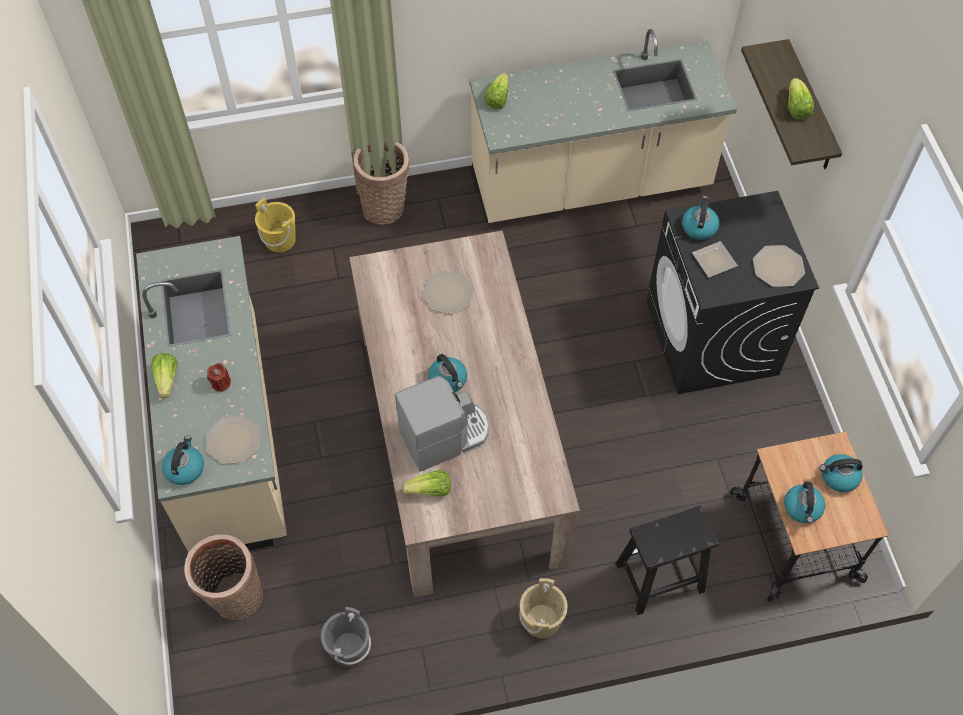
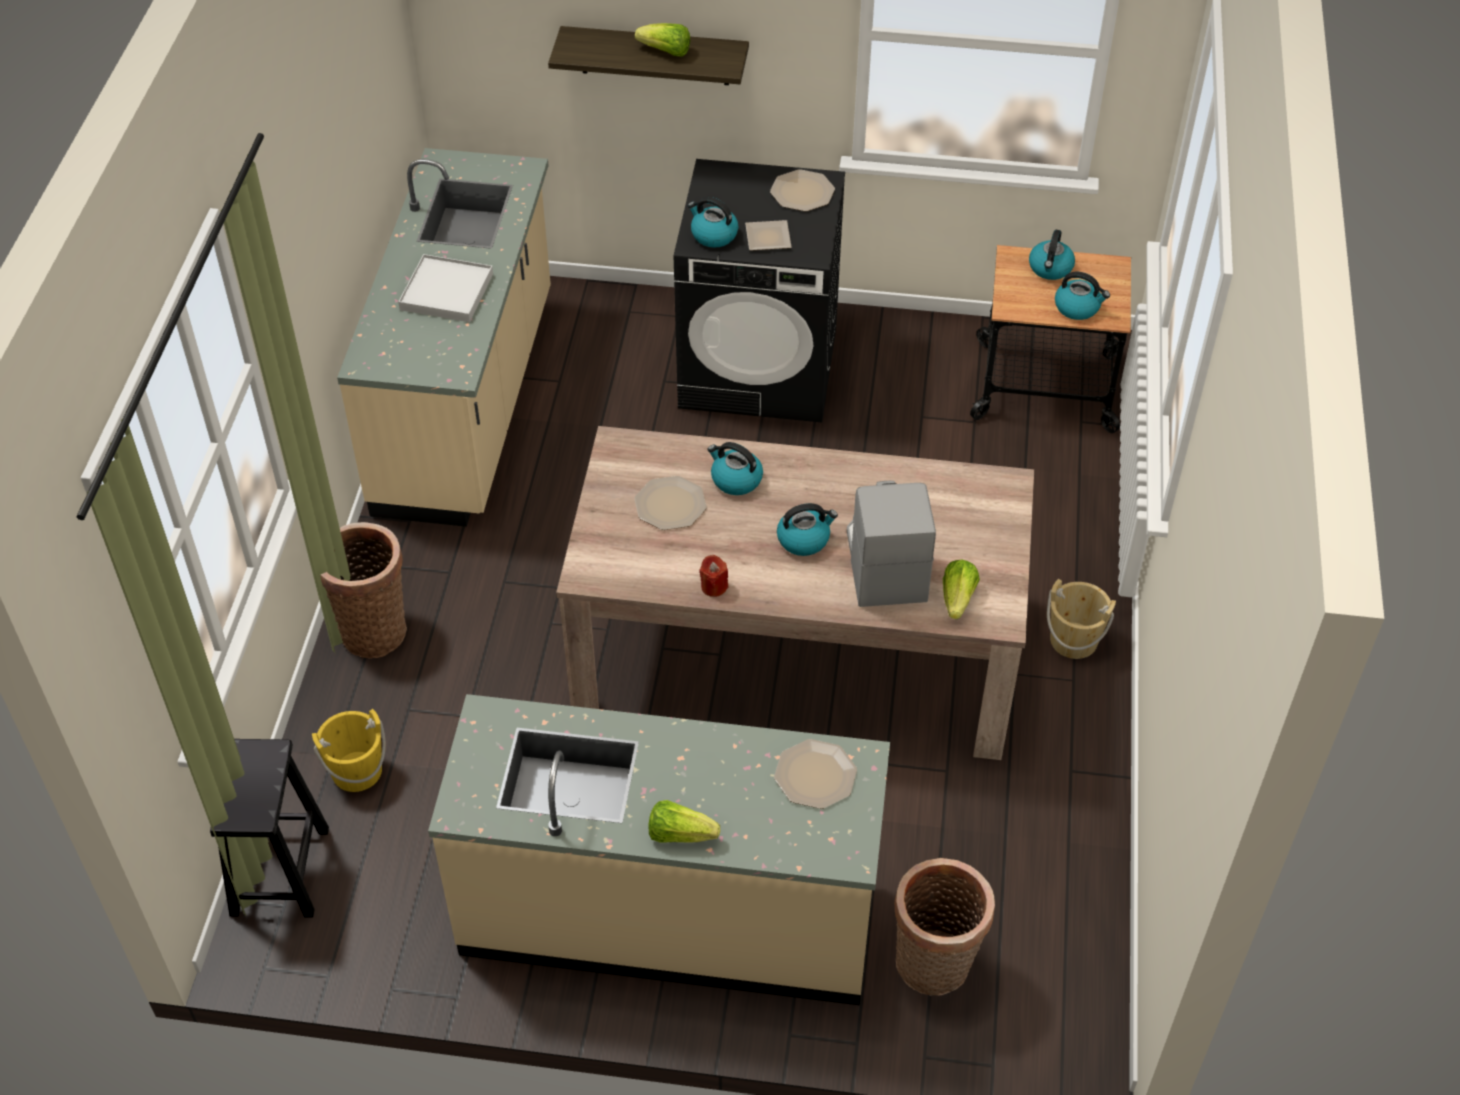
camera: 70 degrees left, 10 degrees down
kettle [162,435,204,485] -> kettle moved to [708,442,763,495]
red candle [207,363,231,392] -> red candle moved to [699,555,728,597]
grey bucket [321,607,371,667] -> none
lettuce [484,73,508,109] -> none
black stool [616,506,719,615] -> black stool moved to [210,739,329,918]
none -> white tray [398,254,493,322]

